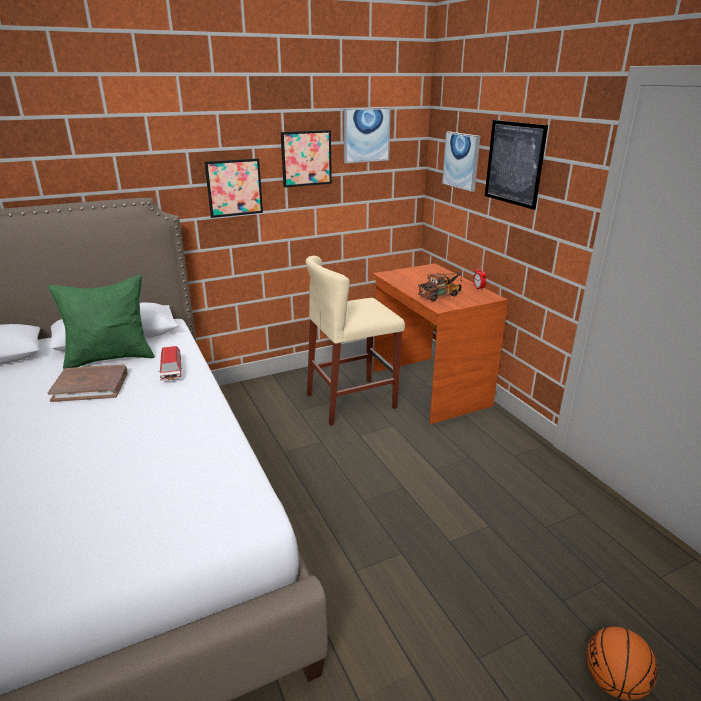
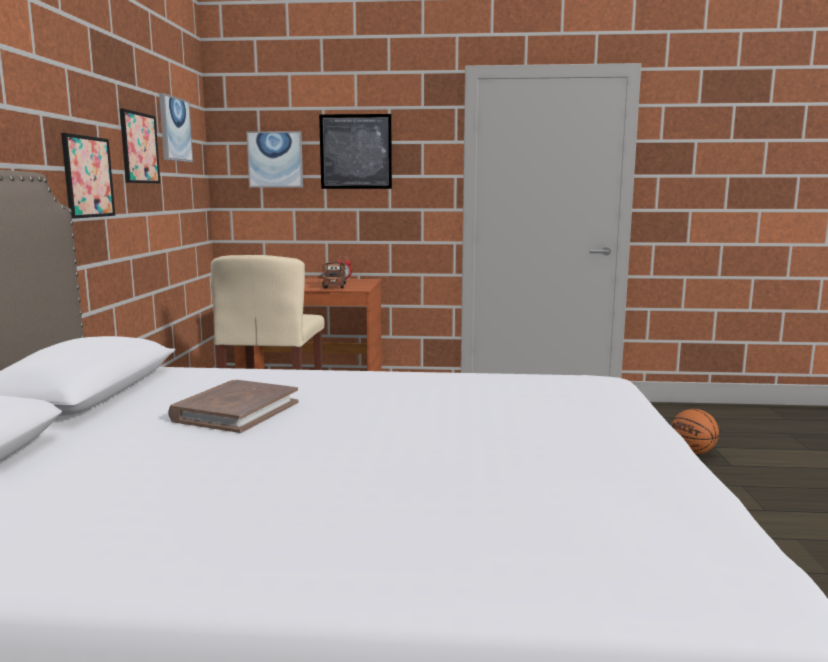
camera: 60 degrees left, 15 degrees down
green pillow [48,275,155,370] -> none
toy car [158,346,182,381] -> none

